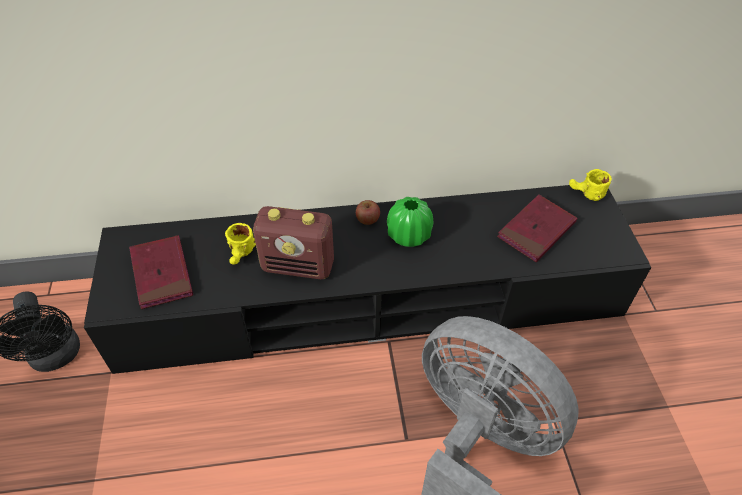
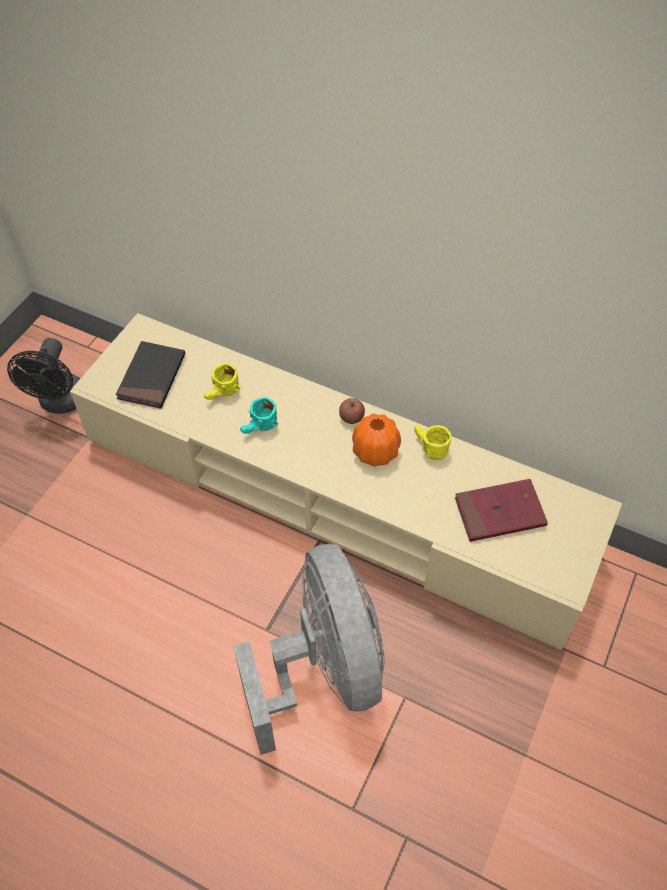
camera: 35 degrees right, 5 degrees up
black tv stand [84,185,651,374] -> beige tv stand [70,313,622,650]
red book [129,235,193,309] -> black book [116,341,185,408]
radio [253,206,334,279] -> turquoise mug [240,397,278,434]
green vase [387,197,433,247] -> orange vase [352,413,401,466]
yellow mug [569,169,612,201] -> yellow mug moved to [414,425,452,460]

